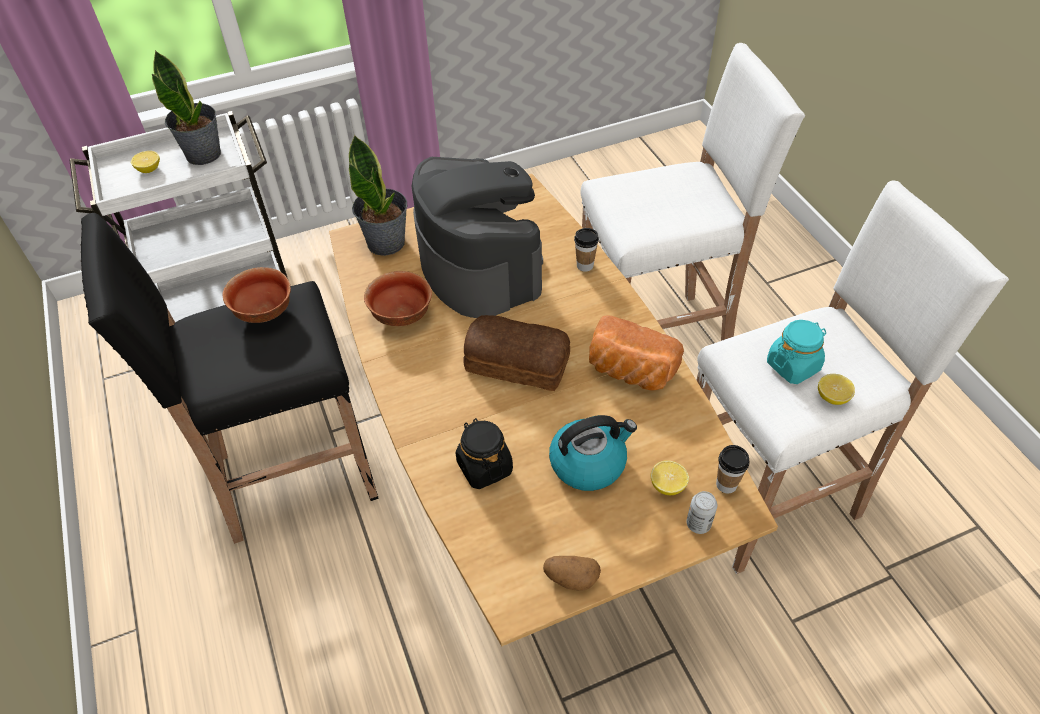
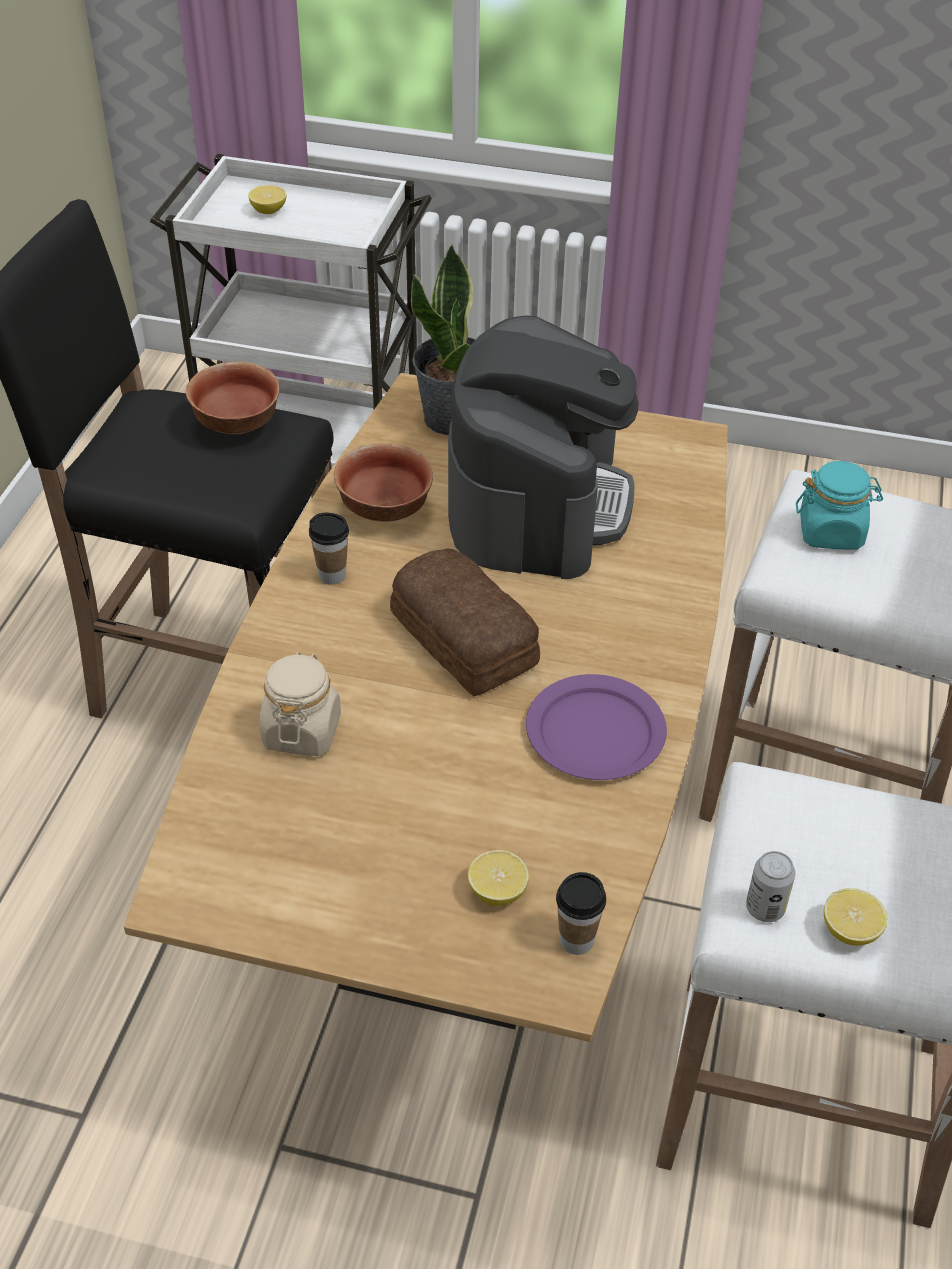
camera: 35 degrees right, 5 degrees down
potted plant [152,50,221,165] -> none
black jar [456,418,513,489] -> beige jar [259,651,341,756]
potato [543,556,601,591] -> none
kettle [549,415,637,491] -> none
cup [574,228,599,272] -> cup moved to [309,513,349,585]
bread [589,316,684,391] -> purple plate [526,674,667,780]
can [686,491,717,534] -> can moved to [746,851,795,922]
turquoise jar [767,320,826,384] -> turquoise jar moved to [796,461,883,549]

